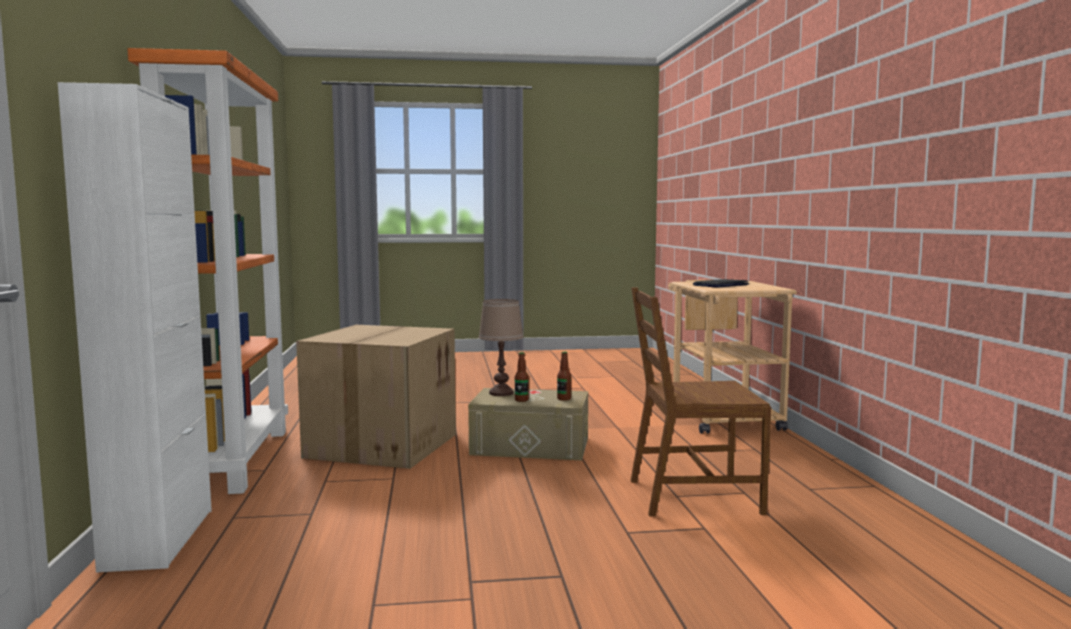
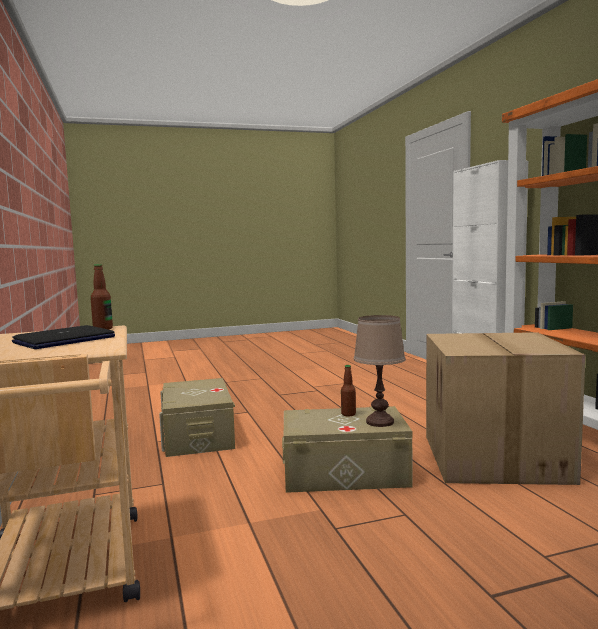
camera: 170 degrees right, 0 degrees up
bottle [557,351,571,401] -> bottle moved to [90,264,113,329]
brown chair [630,287,771,517] -> beige storage box [159,378,235,457]

